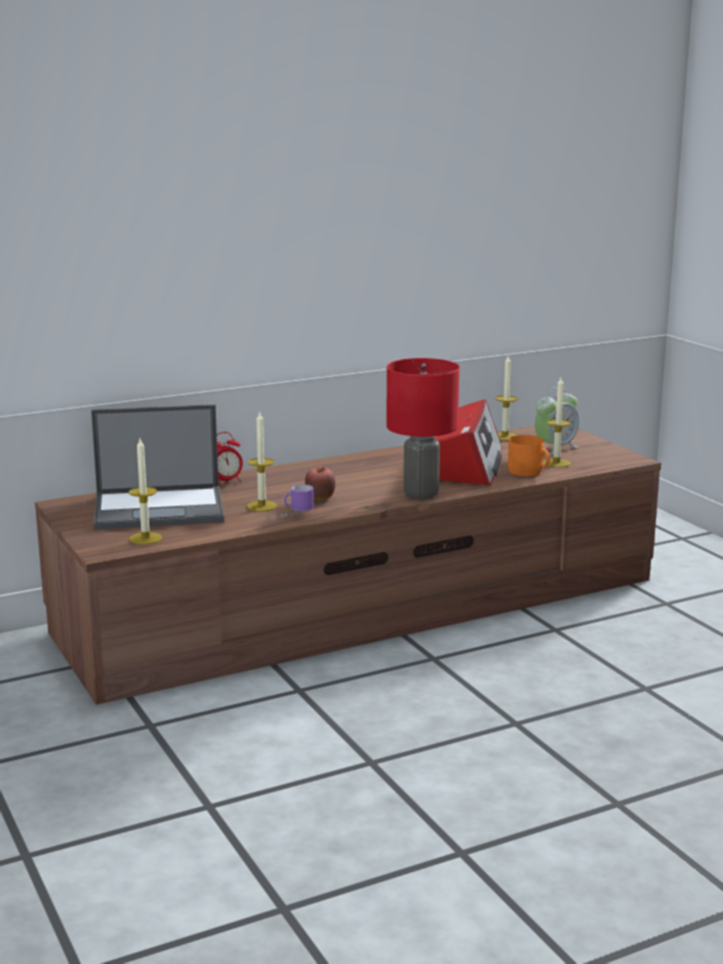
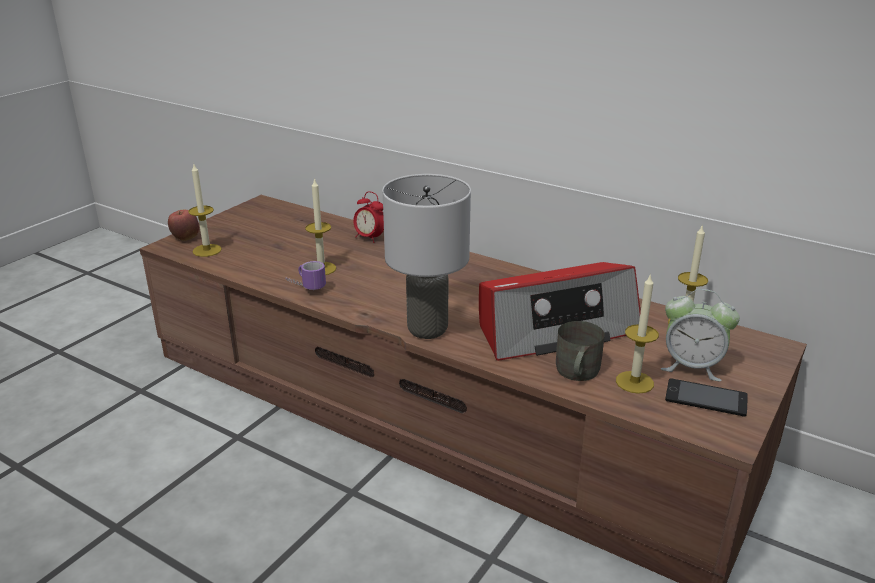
camera: 60 degrees right, 10 degrees up
laptop [91,405,224,530] -> none
apple [305,466,336,501] -> apple moved to [168,210,199,241]
red table lamp [386,358,459,499] -> white table lamp [383,174,471,339]
orange mug [508,435,550,476] -> grey mug [556,321,605,381]
none -> phone [665,378,748,417]

